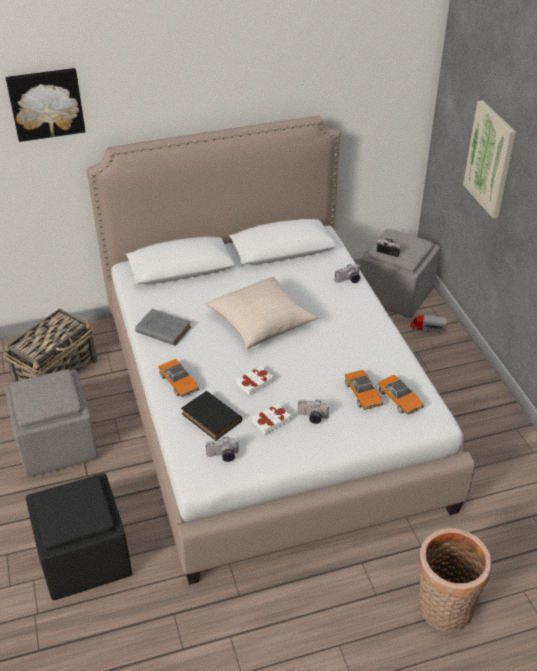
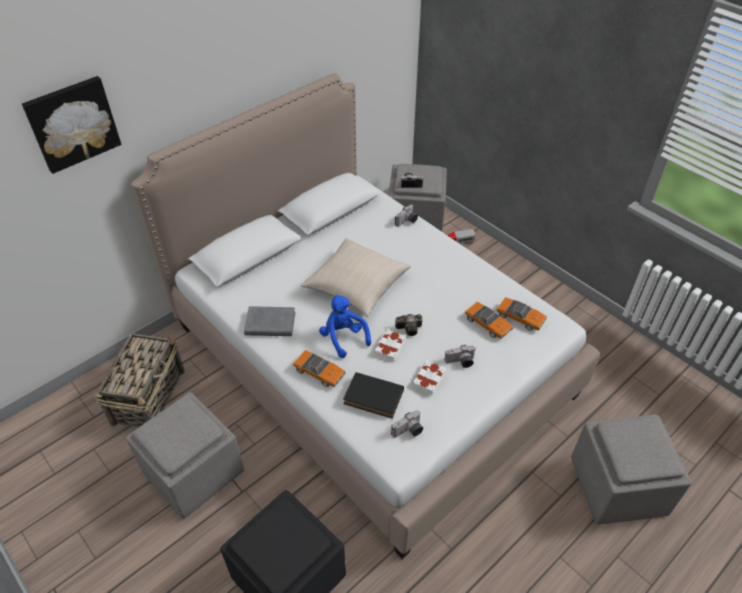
camera: 25 degrees left, 5 degrees up
basket [418,528,492,632] -> grey ottoman [571,415,692,525]
picture [463,100,516,219] -> none
none -> blue plush toy [319,295,371,358]
none -> camera [395,314,422,336]

